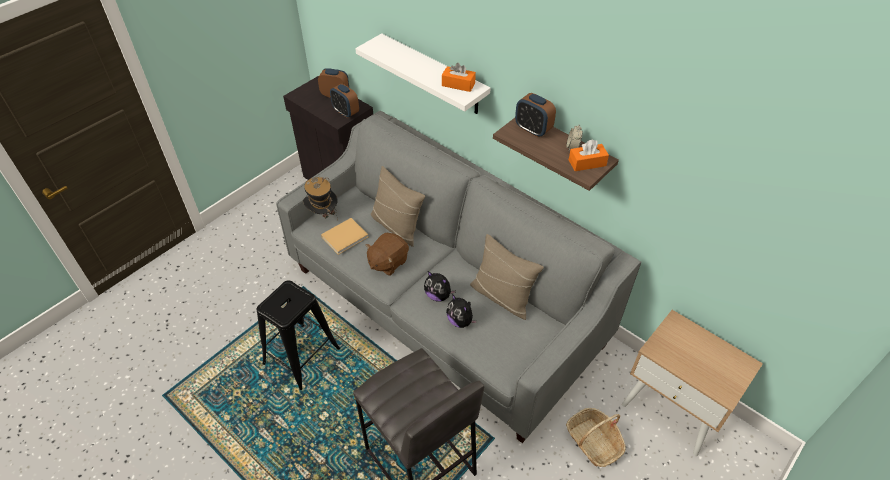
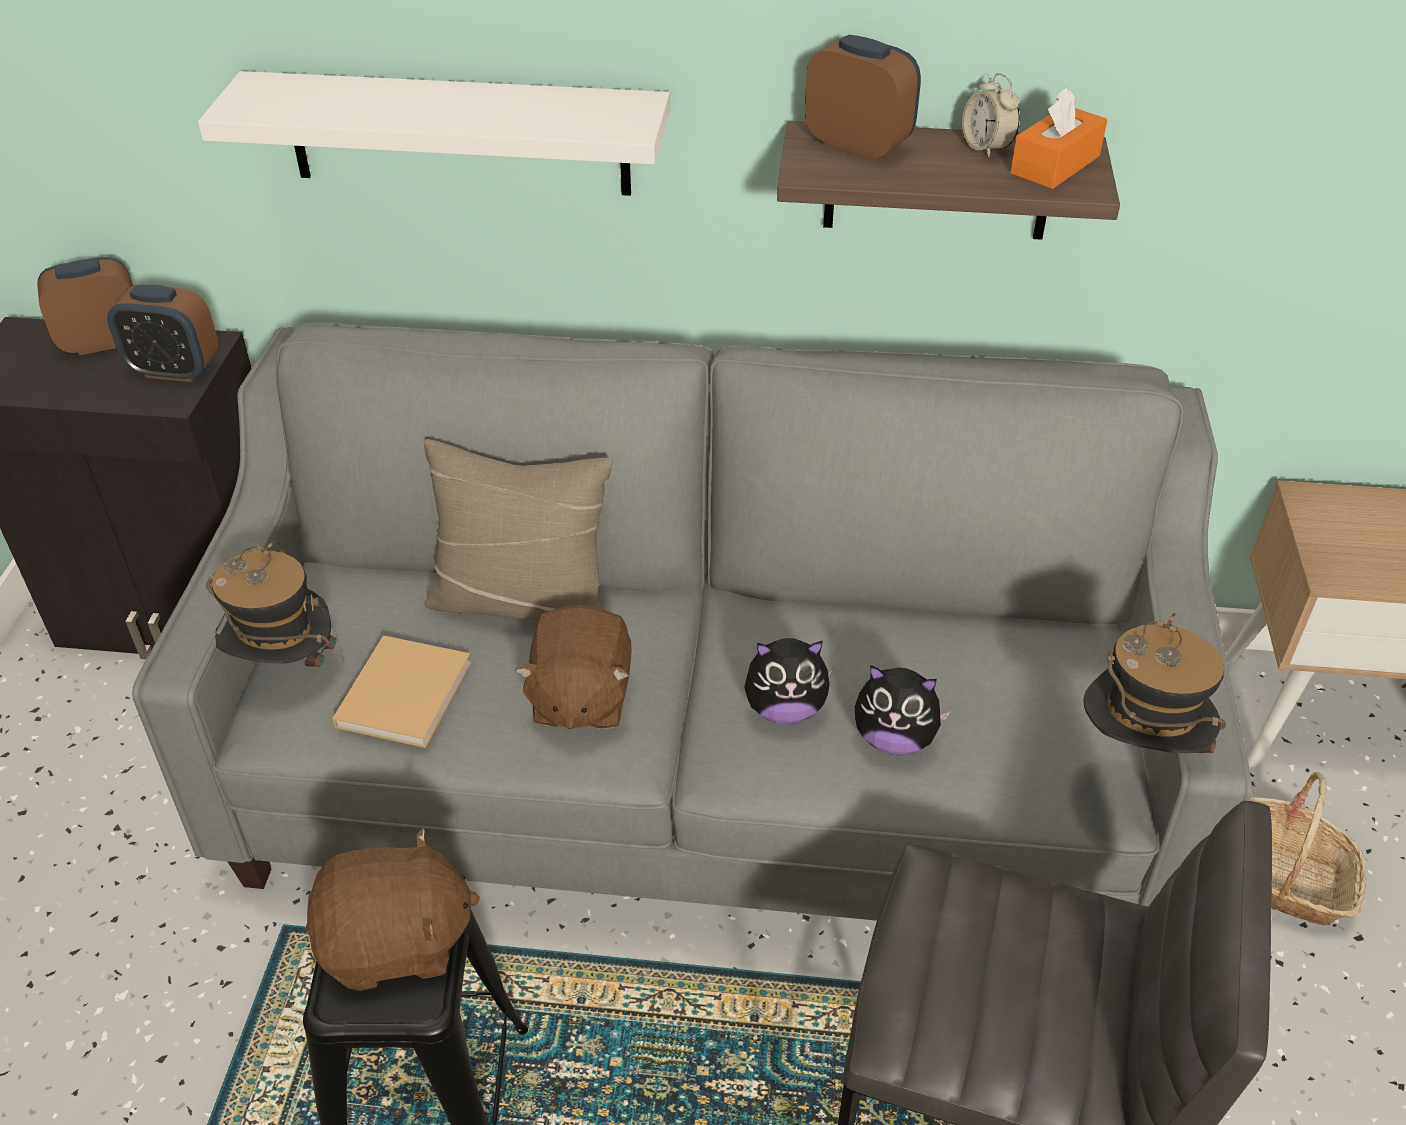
camera: 35 degrees left, 5 degrees down
orange tissue box [442,63,476,92] -> none
beige pillow [470,234,544,320] -> none
alarm clock [515,93,556,137] -> alarm clock turned 150 degrees counterclockwise [805,35,921,161]
none -> brown plush toy [306,828,480,991]
none -> hat [1083,613,1226,753]

